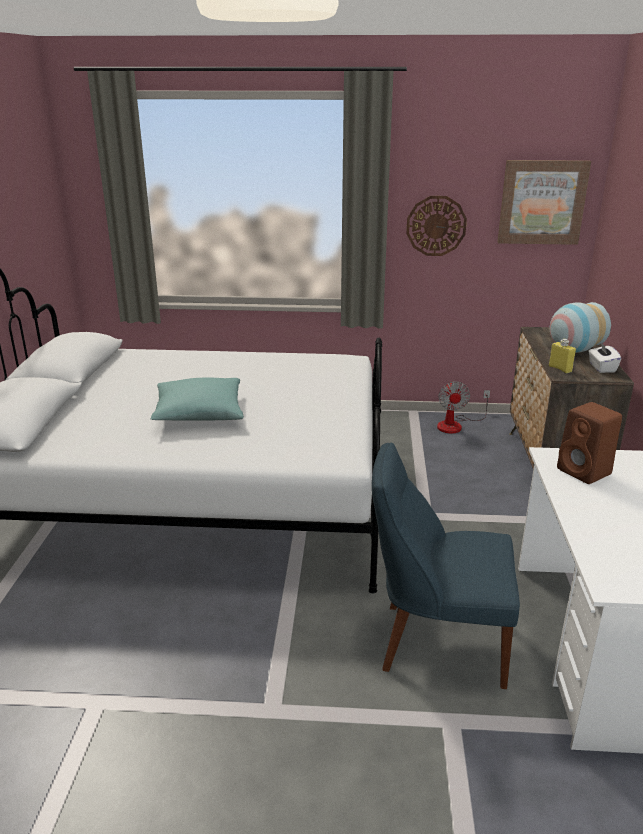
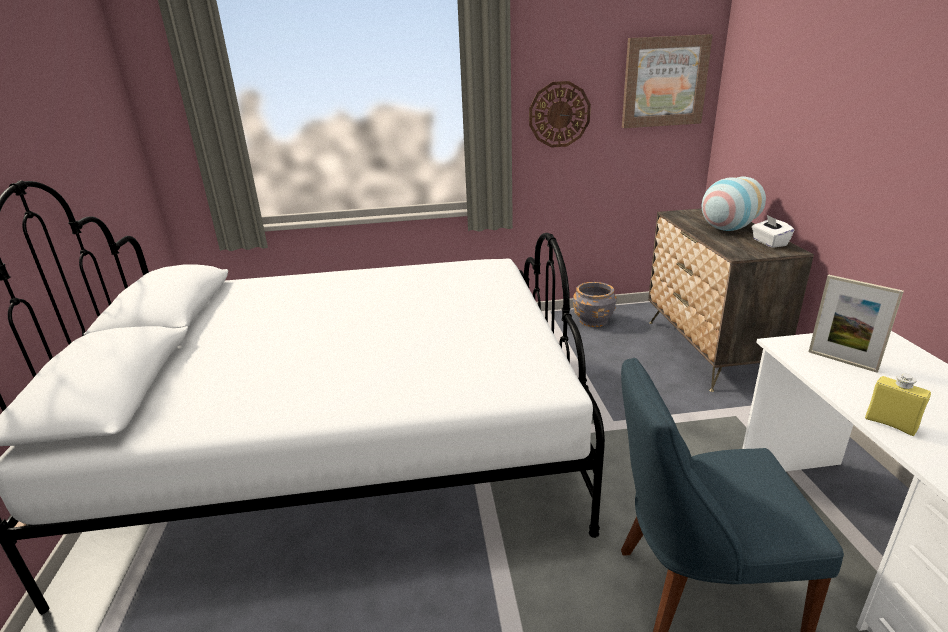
camera: 10 degrees left, 0 degrees up
turquoise pillow [151,377,244,421] -> none
fan [437,381,490,433] -> grey planter [573,282,617,327]
yellow bottle [549,339,576,373] -> yellow bottle moved to [865,374,931,436]
brown speaker [557,402,622,484] -> picture frame [809,275,904,373]

